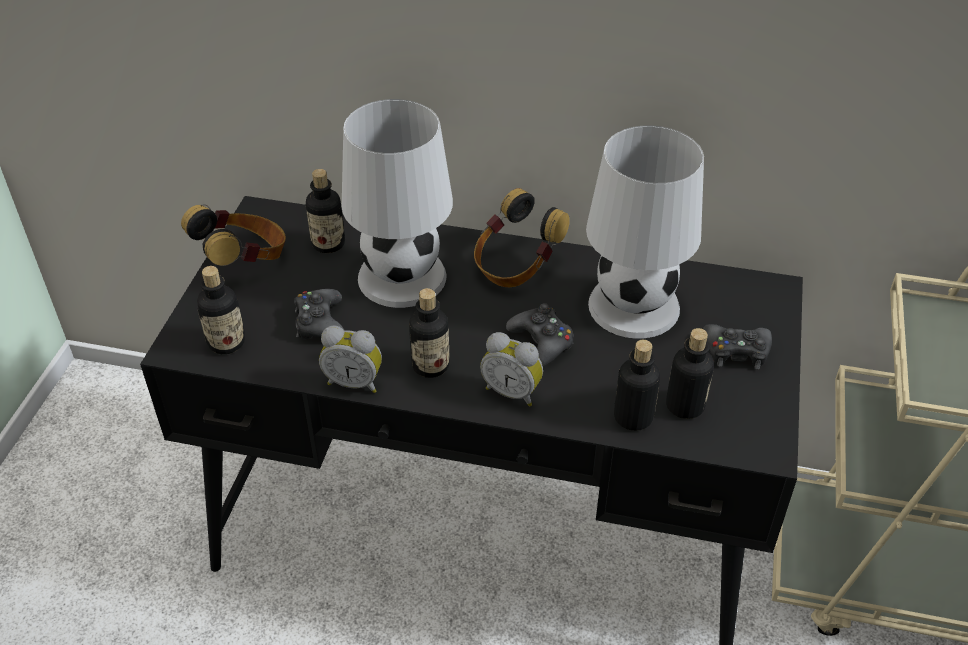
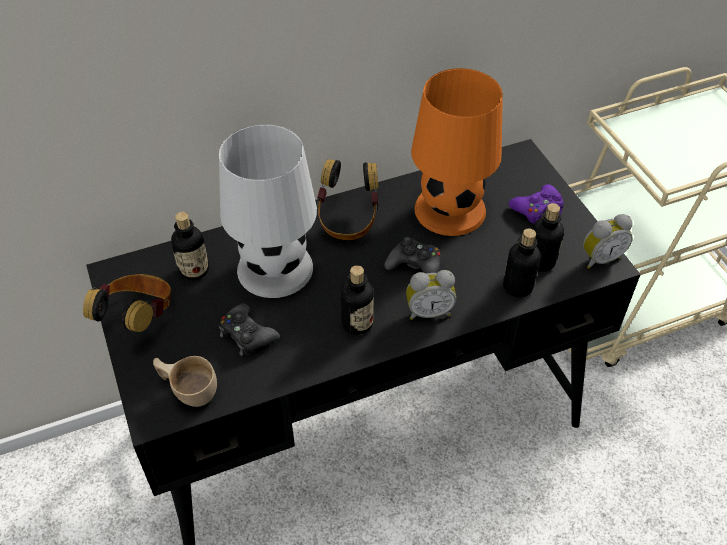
camera: 35 degrees left, 5 degrees up
bottle [197,266,245,354] -> beige cup [153,356,217,407]
alarm clock [319,325,382,393] -> alarm clock moved to [583,214,633,269]
white table lamp [586,125,704,339] -> orange table lamp [411,68,503,236]
black game controller [703,324,772,369] -> purple game controller [508,184,564,223]

